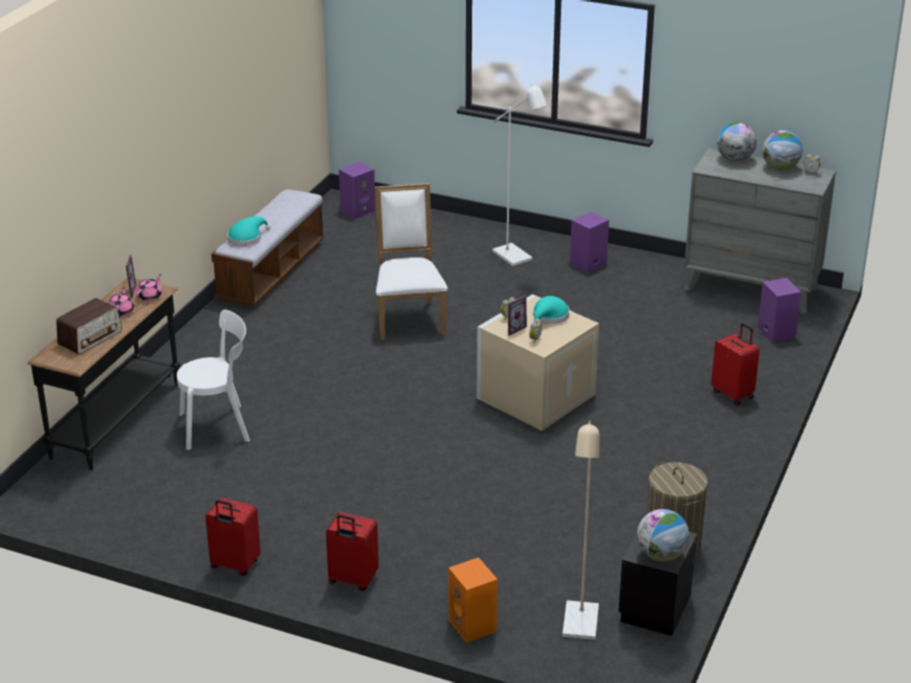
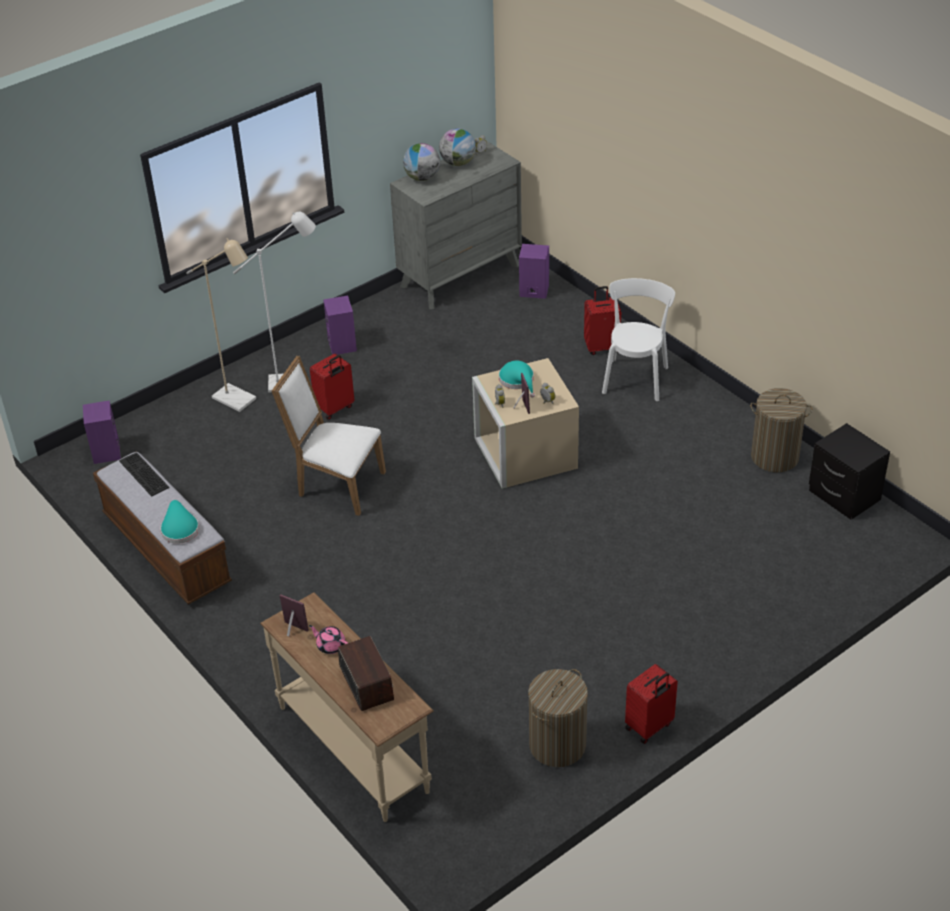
camera: 60 degrees left, 10 degrees up
black console table [28,278,180,471] -> beige console table [260,592,434,822]
pink teapot [136,274,162,301] -> none
white chair [177,310,250,450] -> white chair moved to [602,278,675,401]
red suitcase [326,512,379,591] -> red suitcase moved to [310,354,355,420]
orange speaker [449,557,498,643] -> none
beige floor lamp [562,420,600,640] -> beige floor lamp moved to [186,238,256,412]
globe [637,509,689,562] -> none
none -> keyboard [119,452,169,497]
none -> laundry basket [528,669,588,767]

